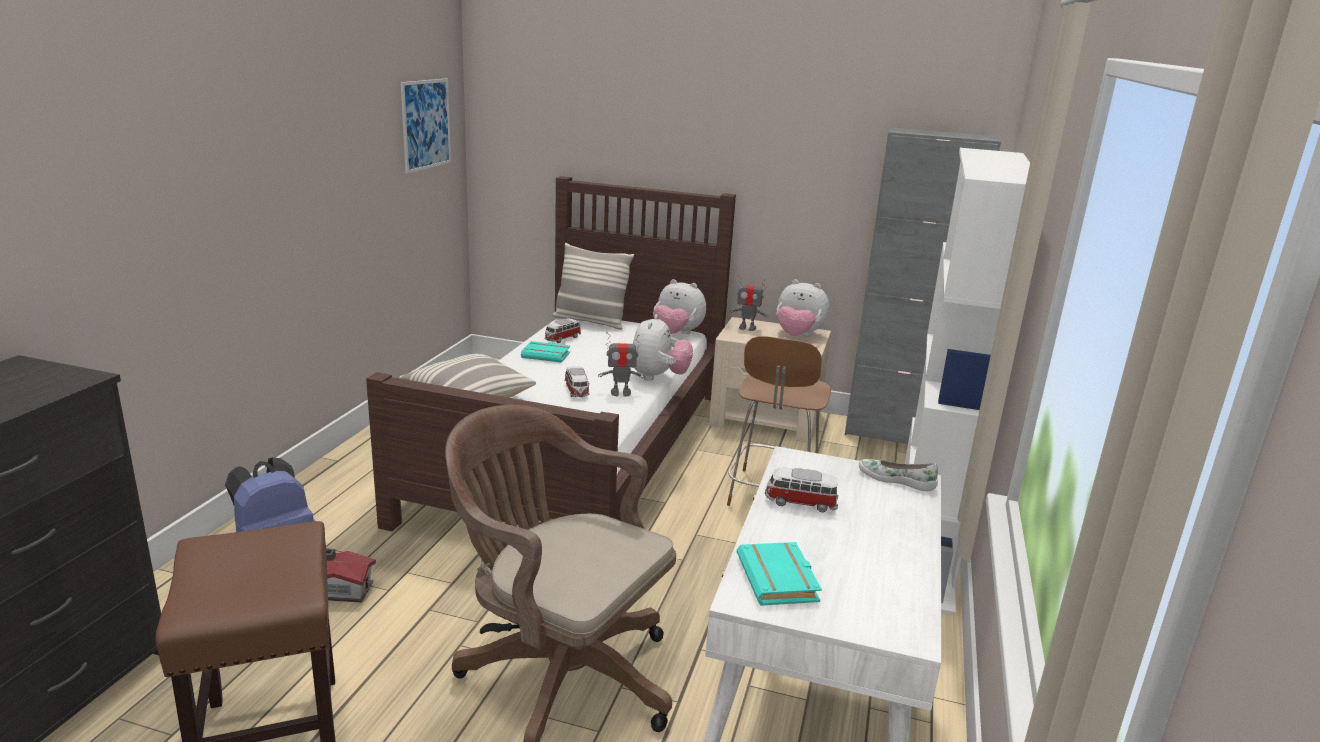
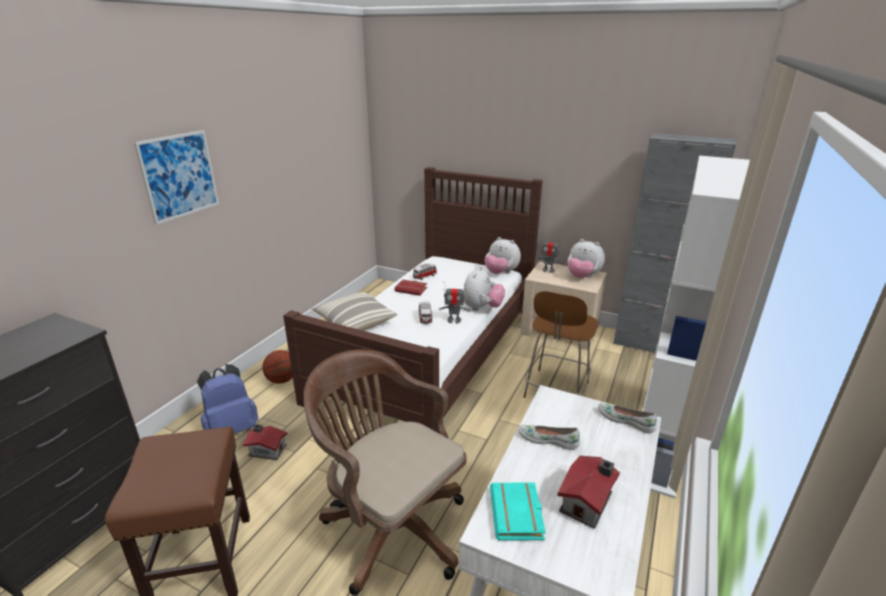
camera: 10 degrees right, 5 degrees up
picture [401,79,451,174] -> picture moved to [134,130,219,225]
turquoise book [521,341,570,363] -> red book [394,280,427,296]
pillow [551,243,634,330] -> none
toy car [765,468,838,512] -> white shoe [518,425,580,450]
none -> basketball [262,350,293,384]
none -> toy house [557,456,620,529]

